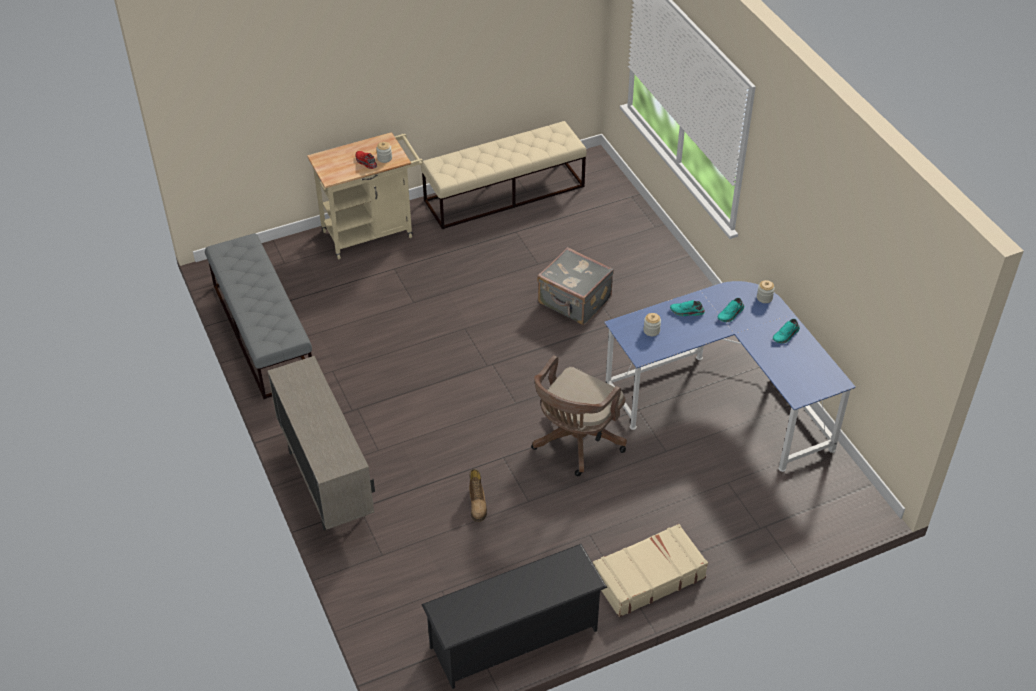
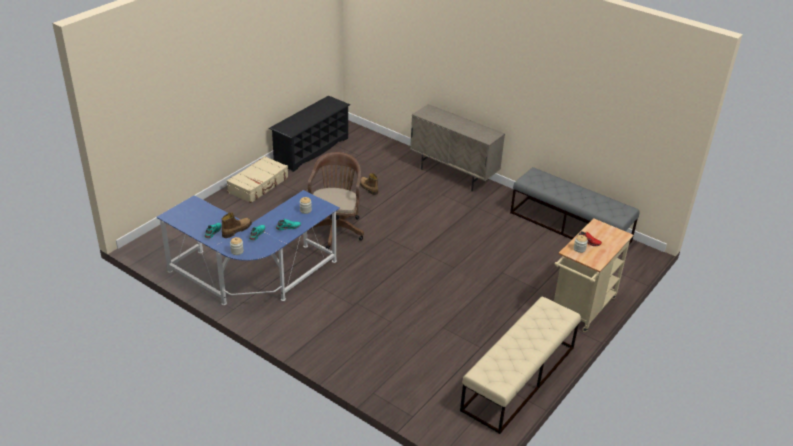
camera: 150 degrees right, 10 degrees down
grey suitcase [537,247,614,325] -> none
none -> boot [221,213,252,238]

